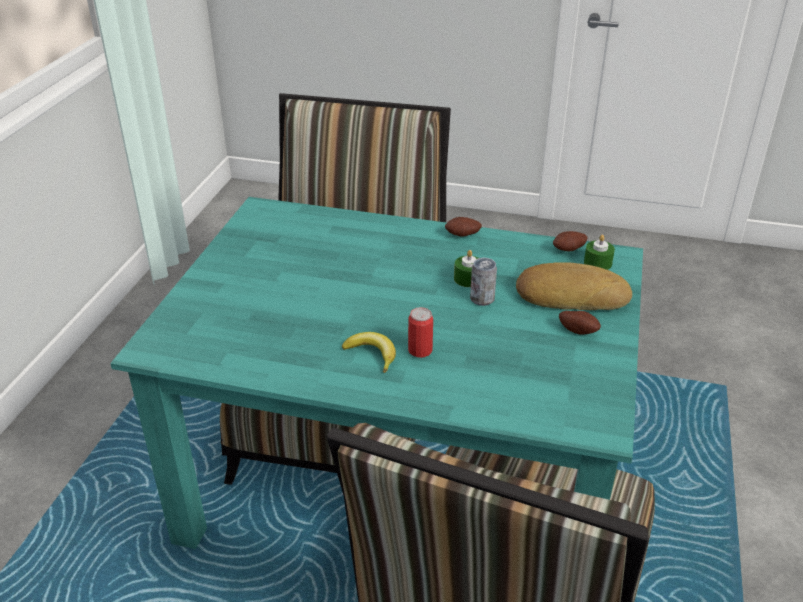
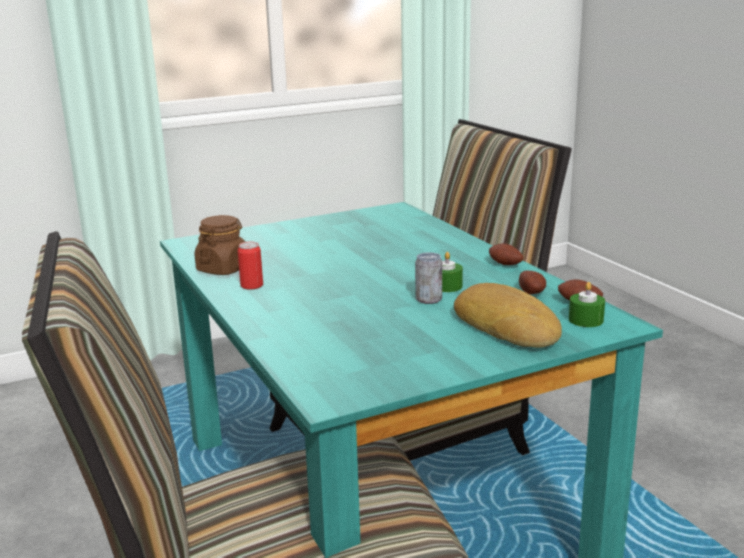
camera: 50 degrees right, 15 degrees down
banana [342,332,396,373] -> none
can [408,307,433,358] -> can moved to [238,242,263,290]
potato [559,311,601,335] -> potato moved to [519,271,546,294]
none -> brown jar [195,215,245,275]

